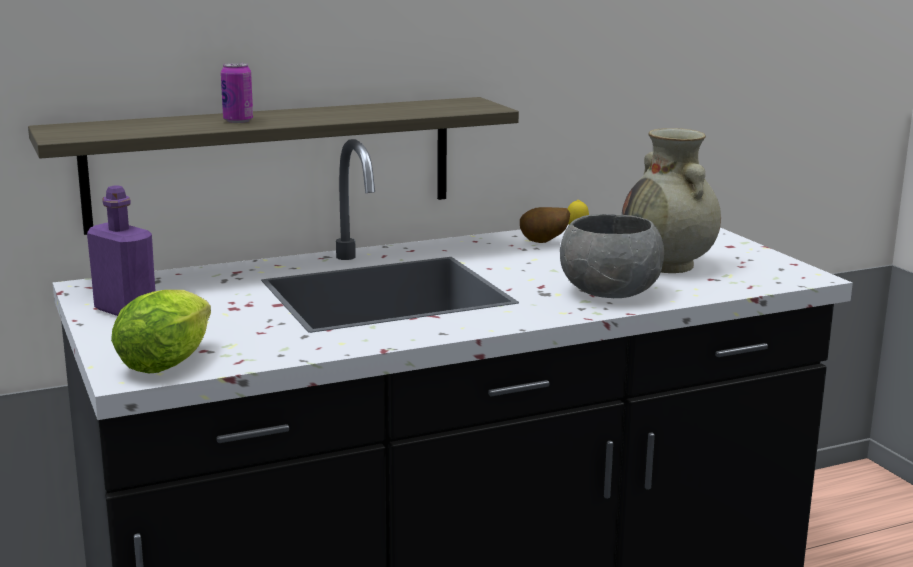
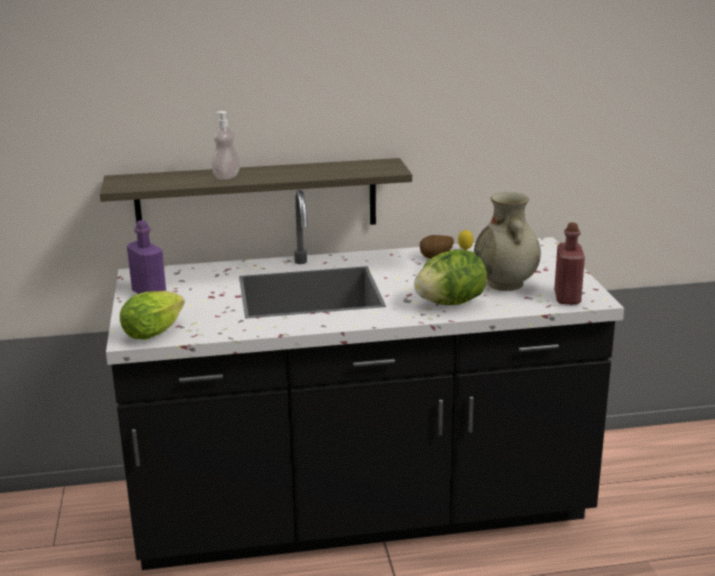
camera: 15 degrees right, 5 degrees up
can [221,63,253,123] -> soap dispenser [211,111,241,180]
grey bowl [560,214,664,298] -> lettuce [414,249,487,305]
none -> red bottle [554,223,585,304]

